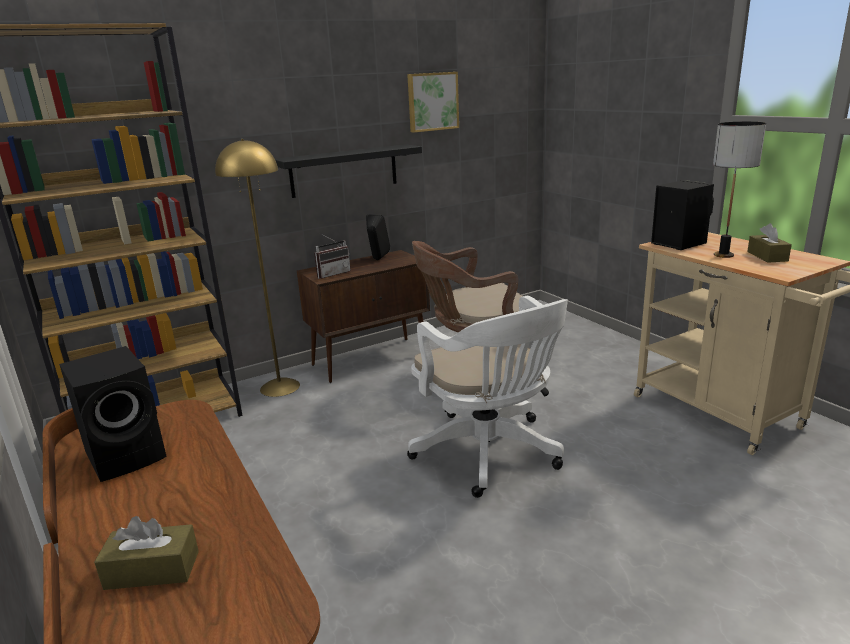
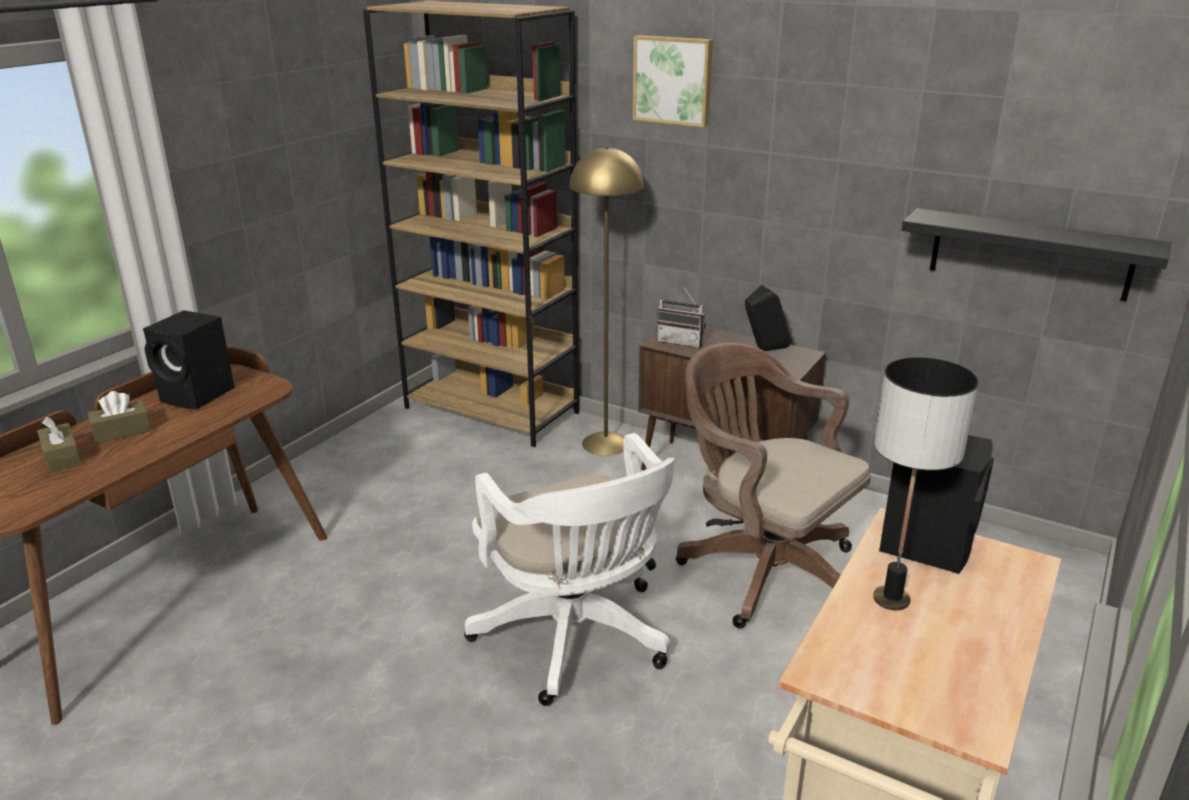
camera: 60 degrees right, 5 degrees up
black shelf [275,144,422,198] -> black shelf moved to [902,208,1171,301]
picture [407,72,459,133] -> picture moved to [633,35,713,127]
white office chair [407,296,568,498] -> white office chair turned 60 degrees counterclockwise [464,433,675,706]
brown tissue box [747,223,792,263] -> brown tissue box moved to [88,391,152,444]

